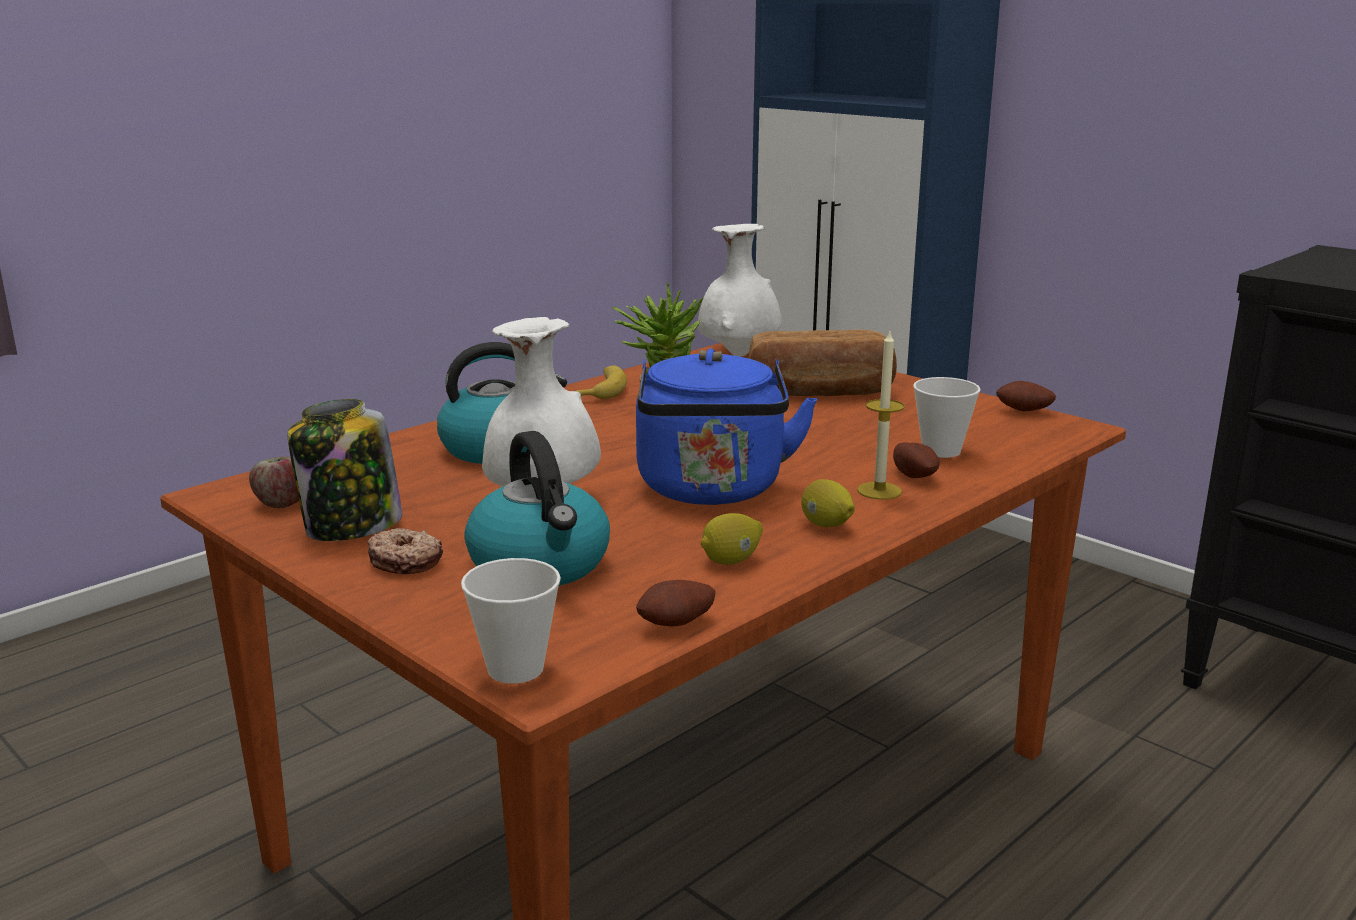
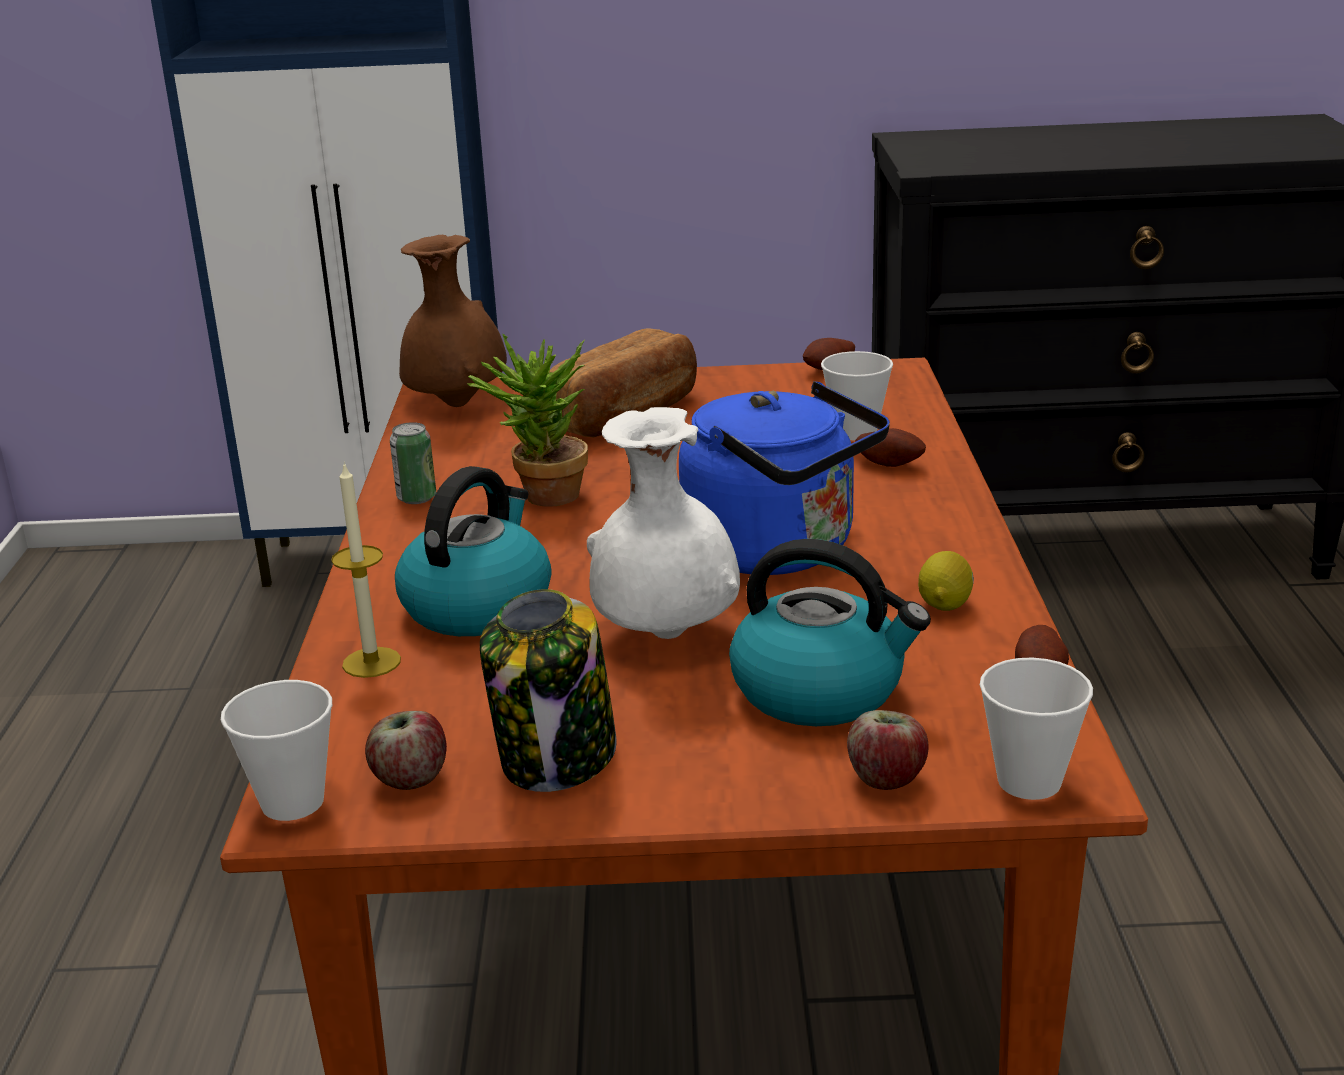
camera: 45 degrees left, 5 degrees up
donut [367,528,443,574] -> none
banana [574,365,627,399] -> can [390,422,436,504]
white vase [698,224,782,357] -> brown vase [399,235,507,407]
lemon [801,479,855,527] -> none
candle [857,330,905,500] -> candle moved to [331,462,401,678]
none -> cup [221,680,332,821]
none -> apple [847,710,929,790]

